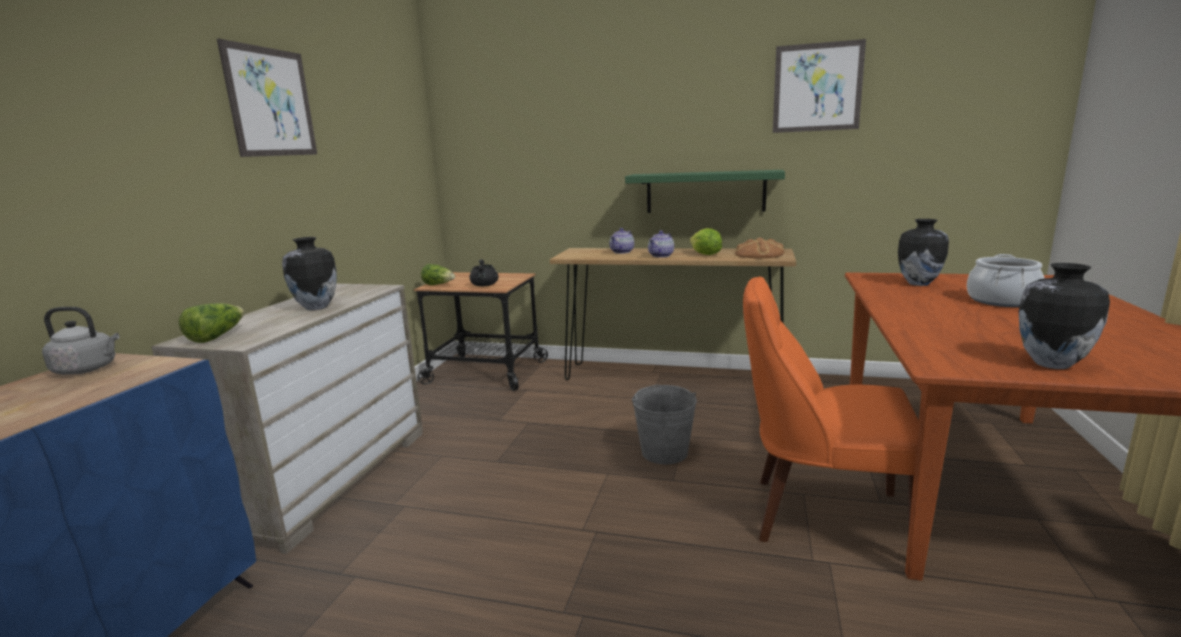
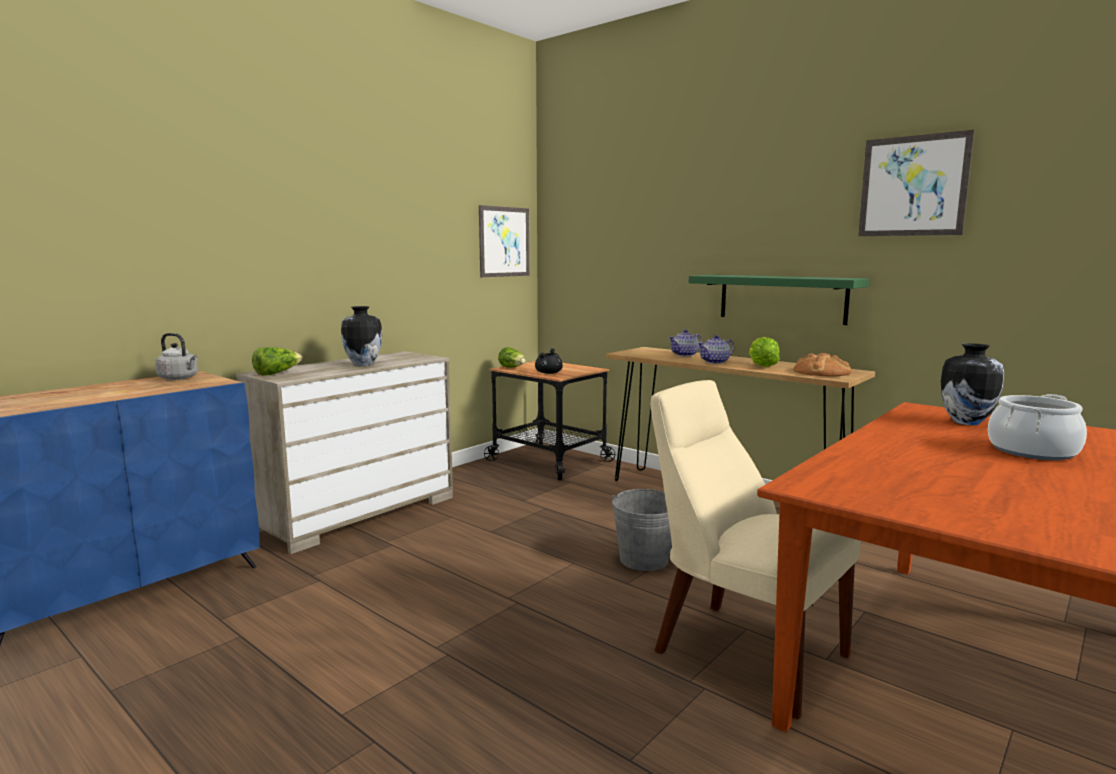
camera: 25 degrees right, 5 degrees down
picture [217,39,317,157] -> picture moved to [479,205,529,277]
orange chair [743,276,919,542] -> beige chair [651,380,861,719]
vase [1019,263,1110,369] -> none

